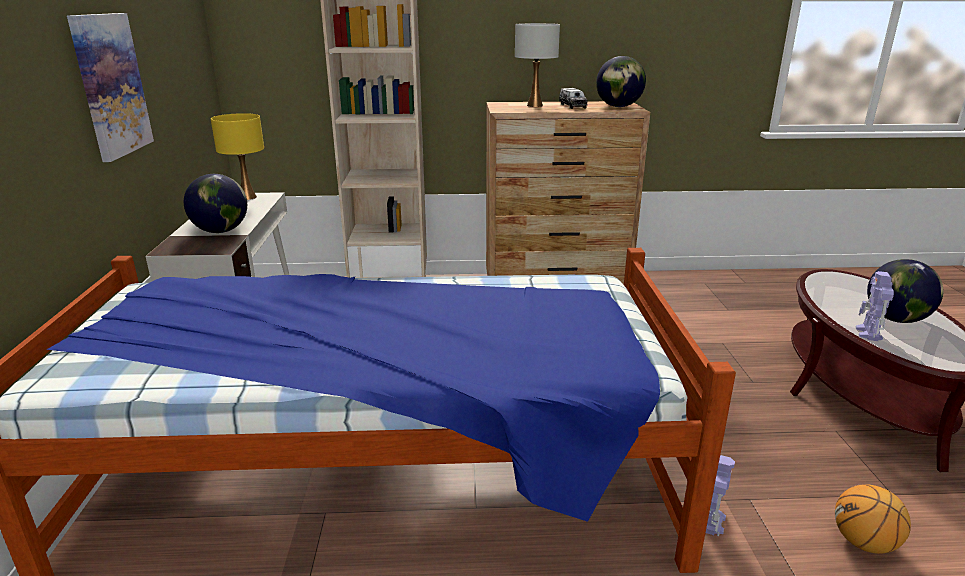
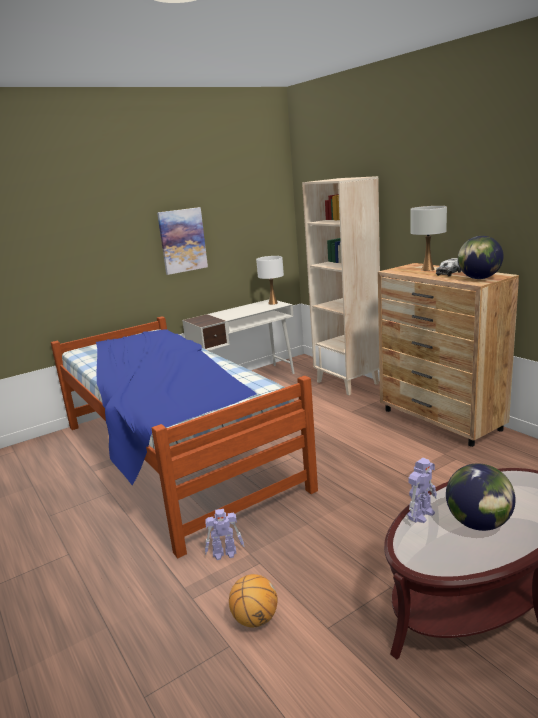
camera: 60 degrees right, 5 degrees down
globe [184,174,247,233] -> none
yellow table lamp [211,113,264,200] -> white table lamp [256,256,284,305]
toy robot [855,271,894,341] -> toy robot turned 150 degrees clockwise [407,458,437,523]

